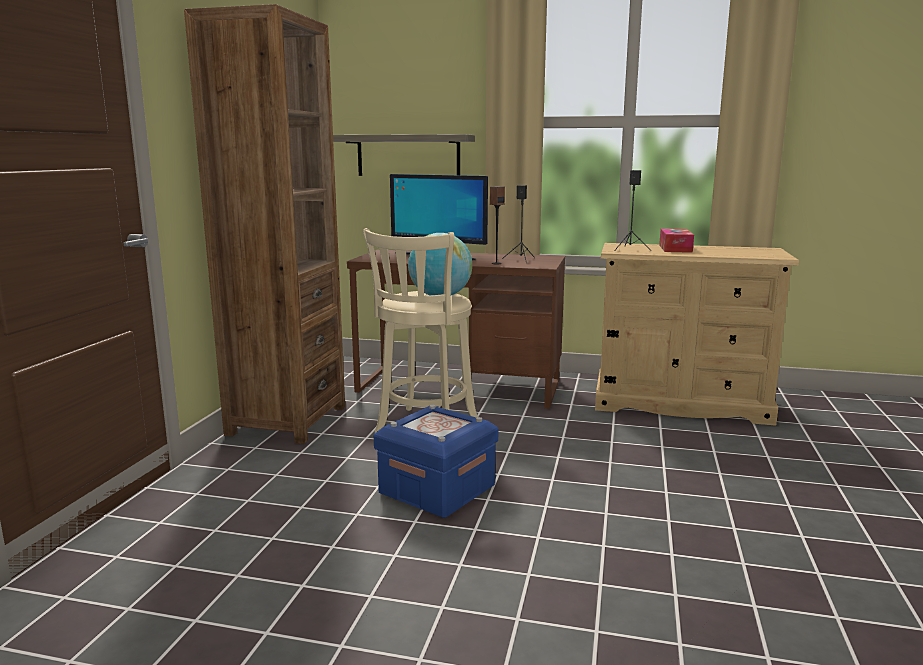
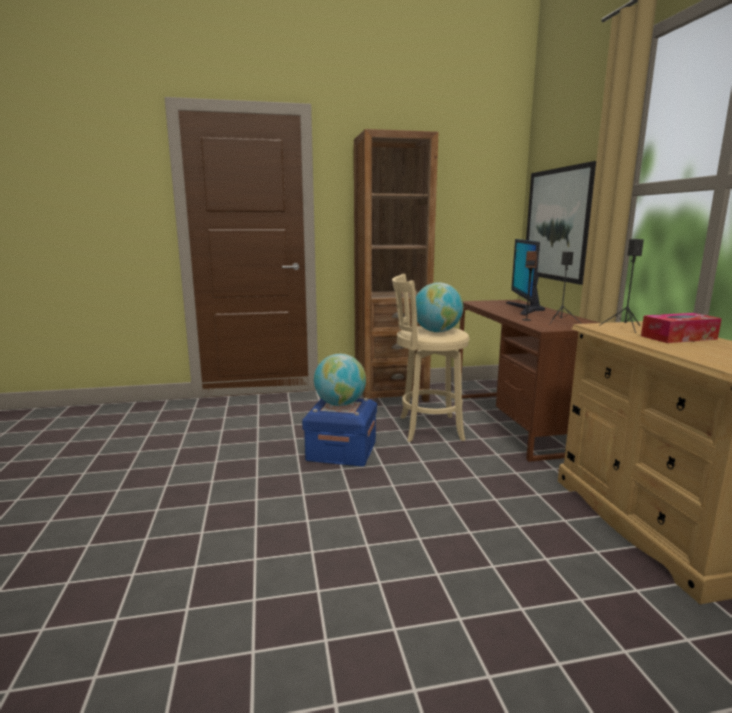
camera: 65 degrees right, 0 degrees up
shelf [333,134,475,176] -> picture [526,161,596,285]
none -> globe [314,354,366,406]

